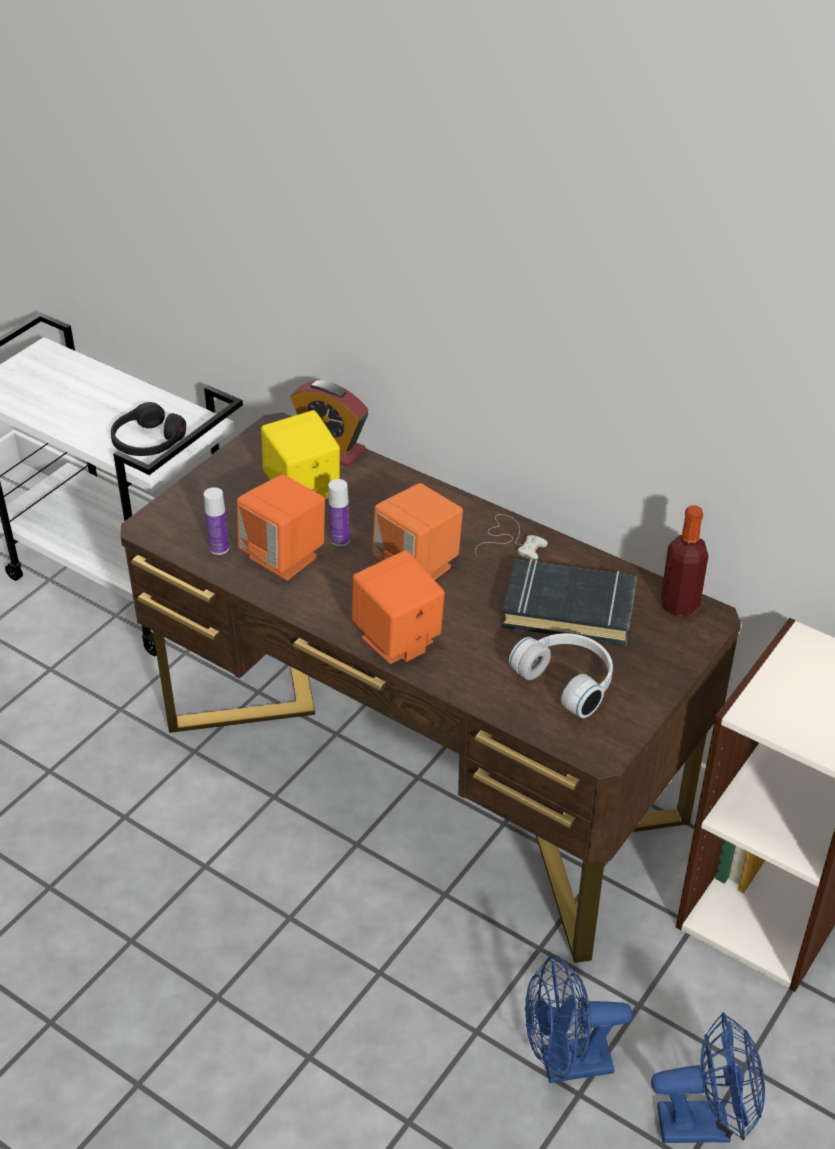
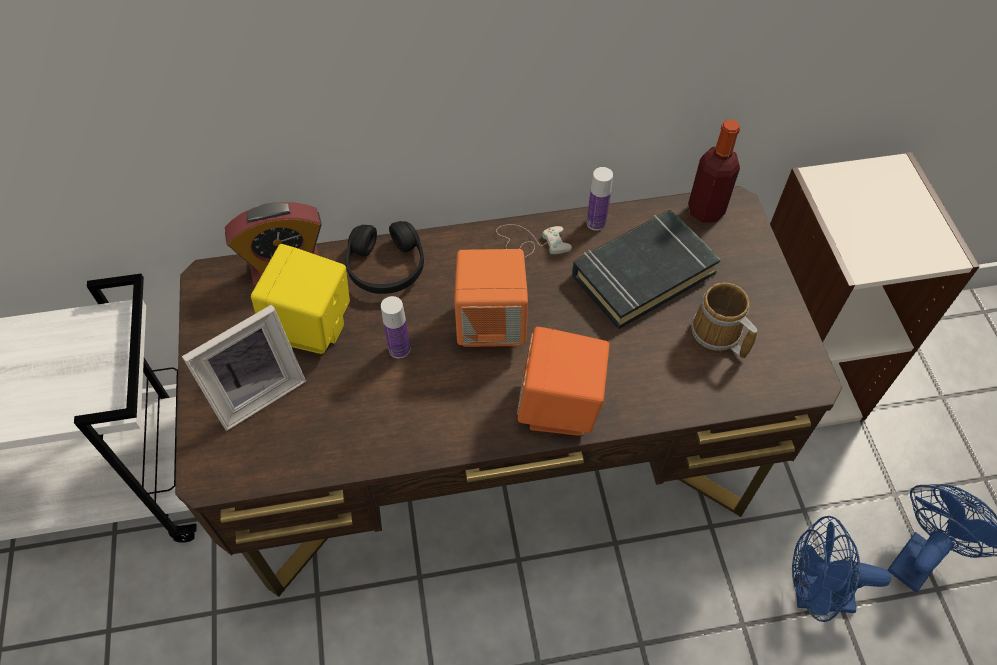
camera: 45 degrees left, 15 degrees up
black headphones [111,402,186,456] -> black headphones moved to [346,221,424,294]
bottle [204,487,229,555] -> bottle moved to [587,167,613,231]
orange speaker [237,474,325,580] -> none
white headphones [509,633,613,718] -> mug [690,283,757,358]
blue fan [525,955,632,1083] -> blue fan turned 60 degrees clockwise [792,516,891,622]
none -> picture frame [182,305,306,431]

